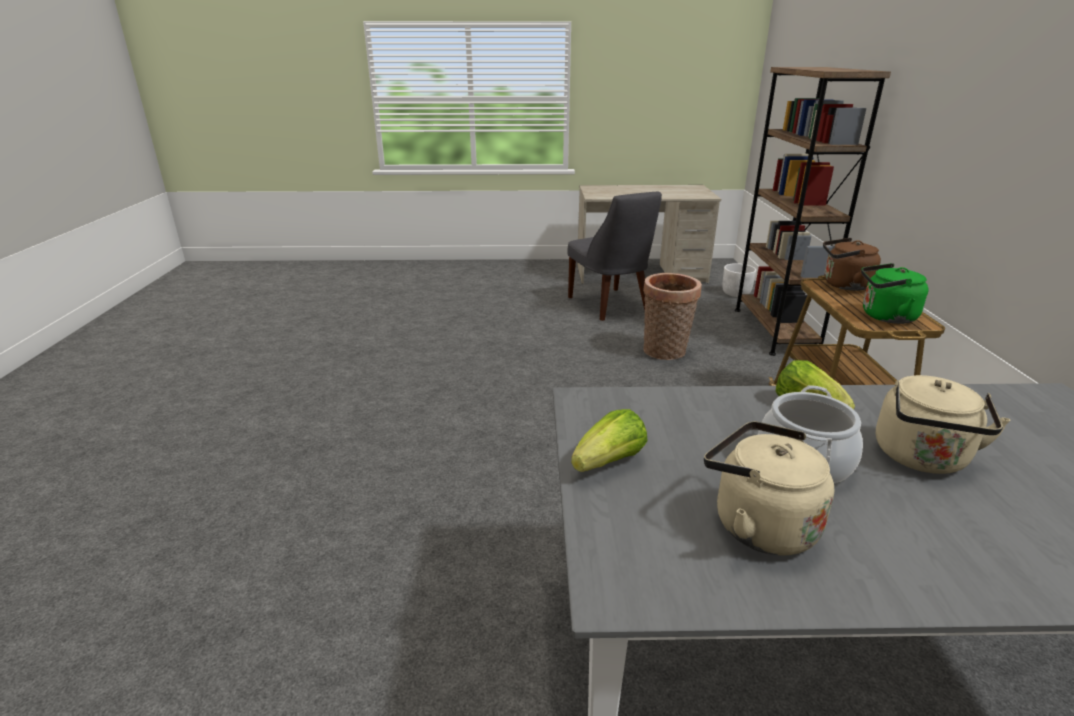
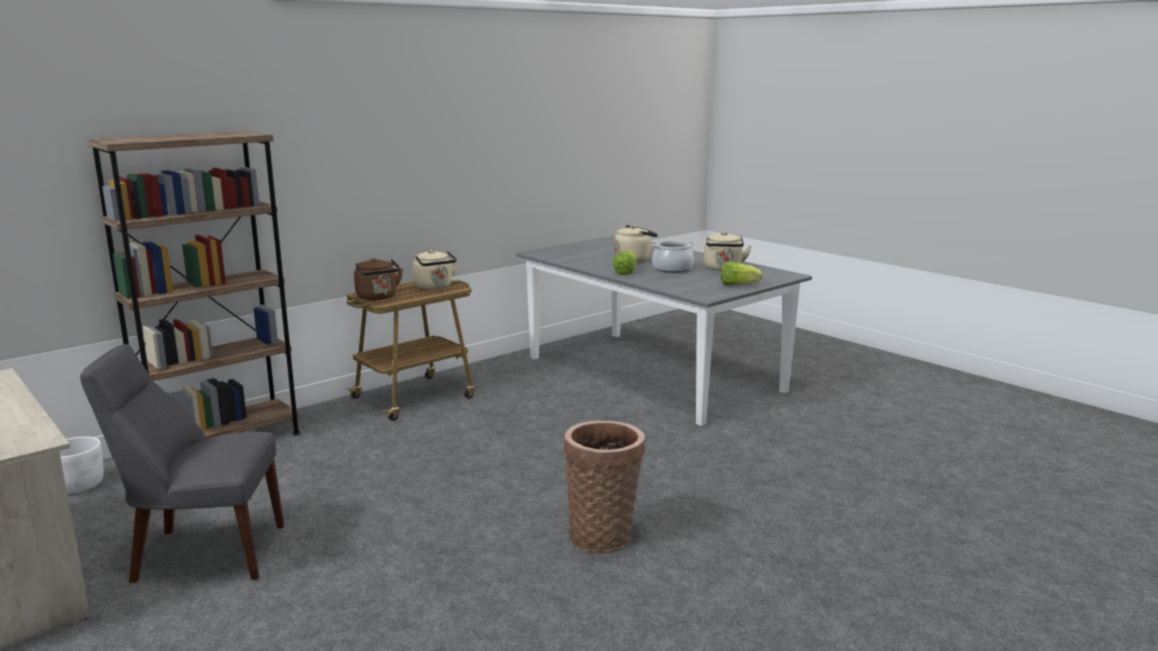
camera: 130 degrees left, 10 degrees down
grey chair [567,192,662,321] -> grey chair turned 120 degrees counterclockwise [80,344,284,583]
basket [643,273,702,360] -> basket moved to [563,421,645,553]
green kettle [861,263,928,324] -> beige kettle [412,250,458,290]

